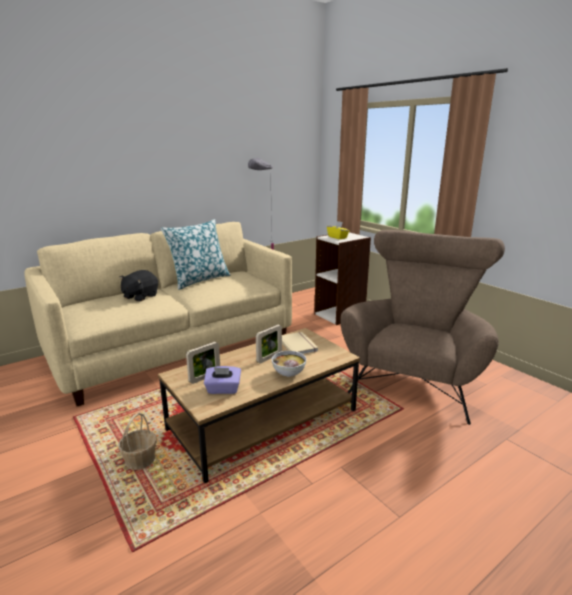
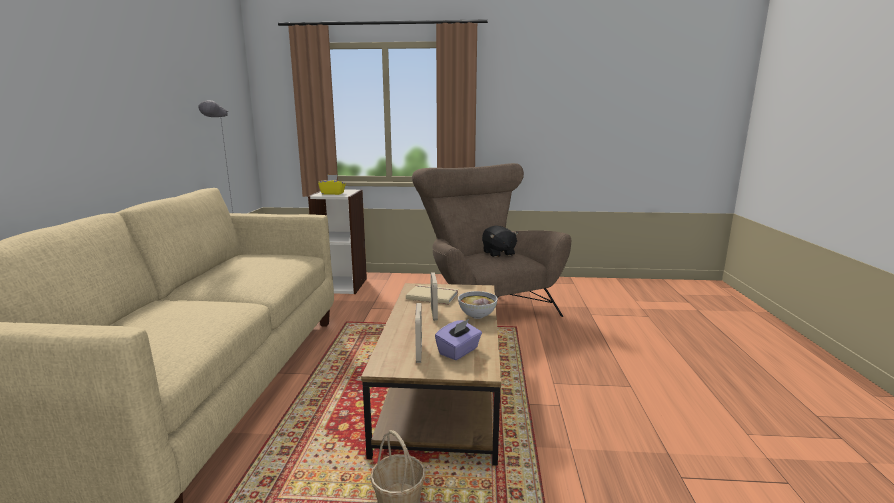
camera: 50 degrees left, 5 degrees down
black plush toy [120,270,158,302] -> black plush toy moved to [482,226,519,257]
pillow [161,219,231,290] -> none

